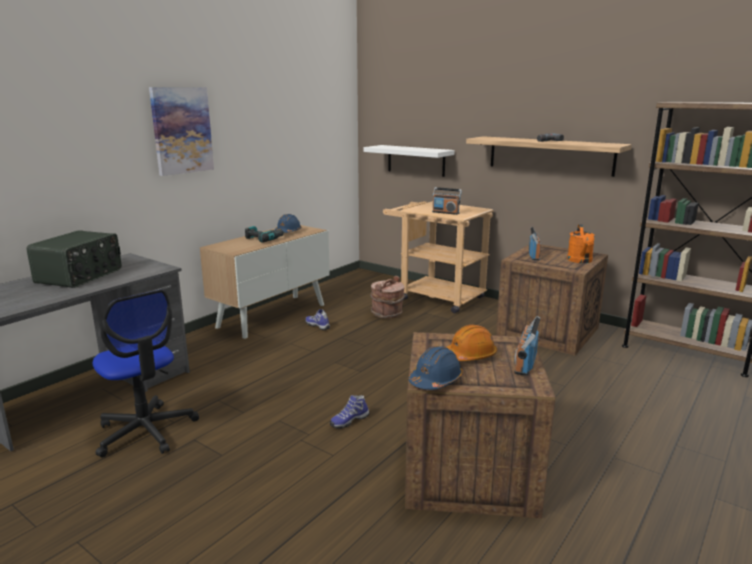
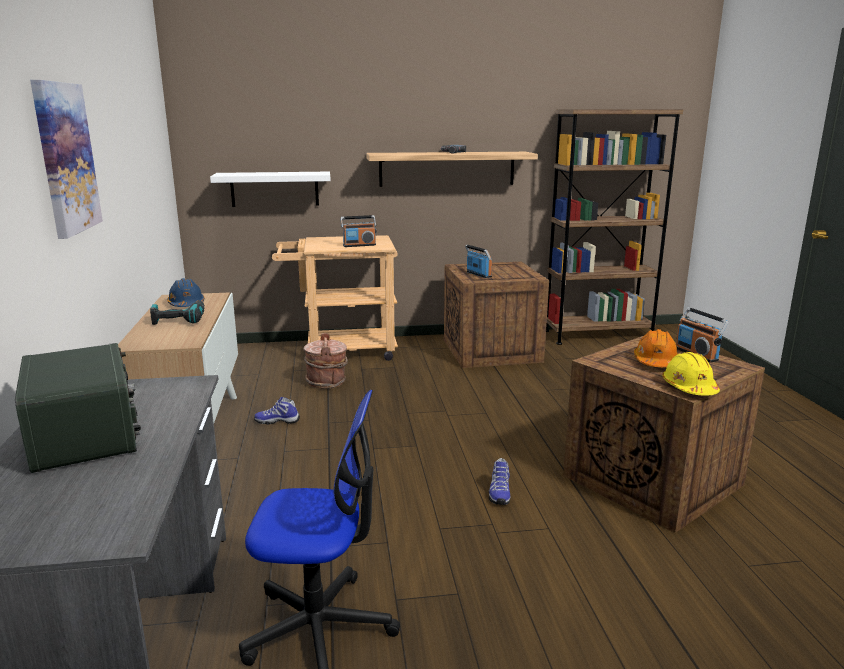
camera: 45 degrees left, 0 degrees up
blue hard hat [408,346,463,390] -> yellow hard hat [662,352,720,396]
orange watering can [567,224,595,263] -> none

